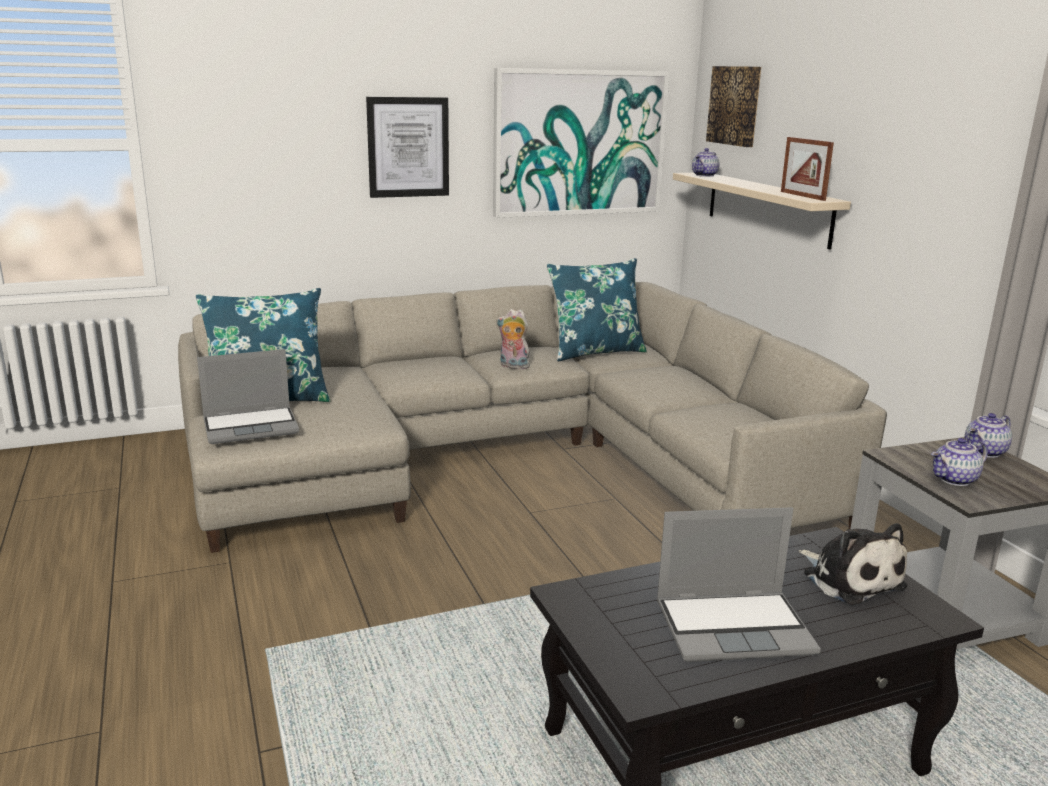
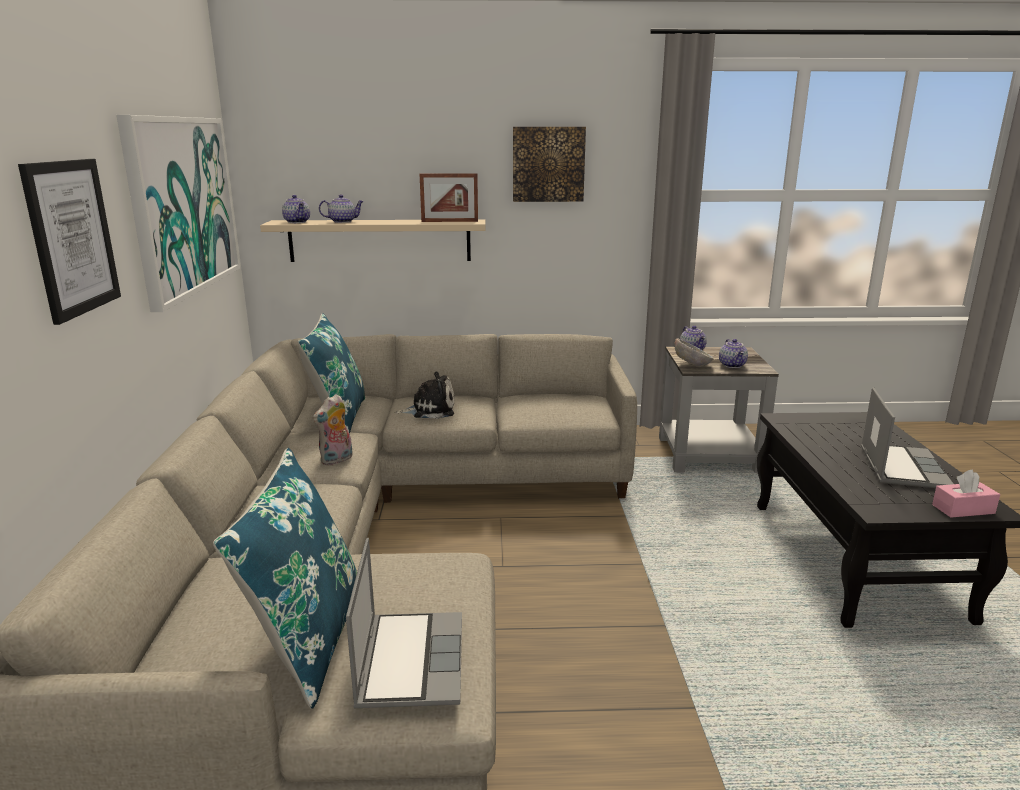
camera: 70 degrees left, 0 degrees up
picture [706,66,761,147] -> picture moved to [513,127,586,202]
plush toy [799,523,907,605] -> plush toy moved to [395,371,455,419]
none -> teapot [319,195,364,223]
none -> bowl [674,338,714,367]
none -> pink tissue box [932,470,1000,518]

